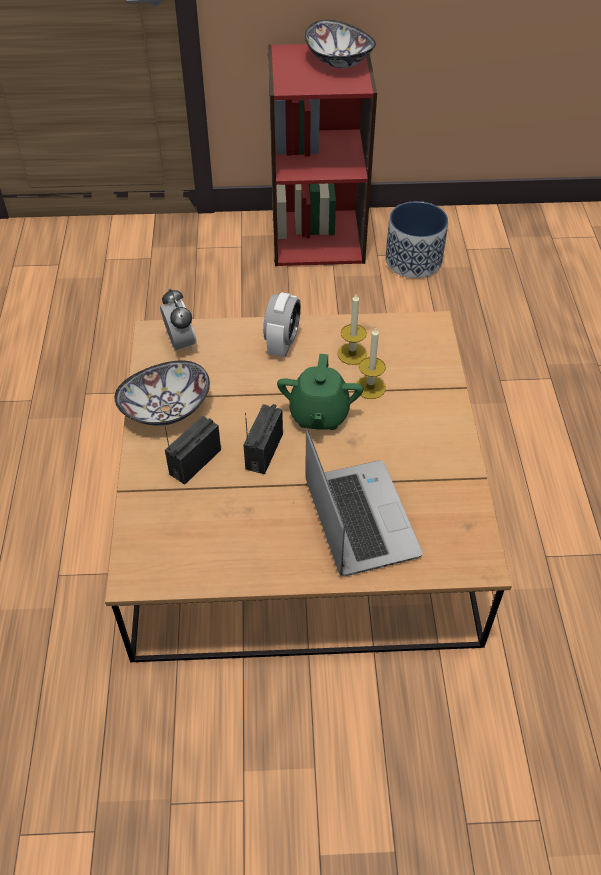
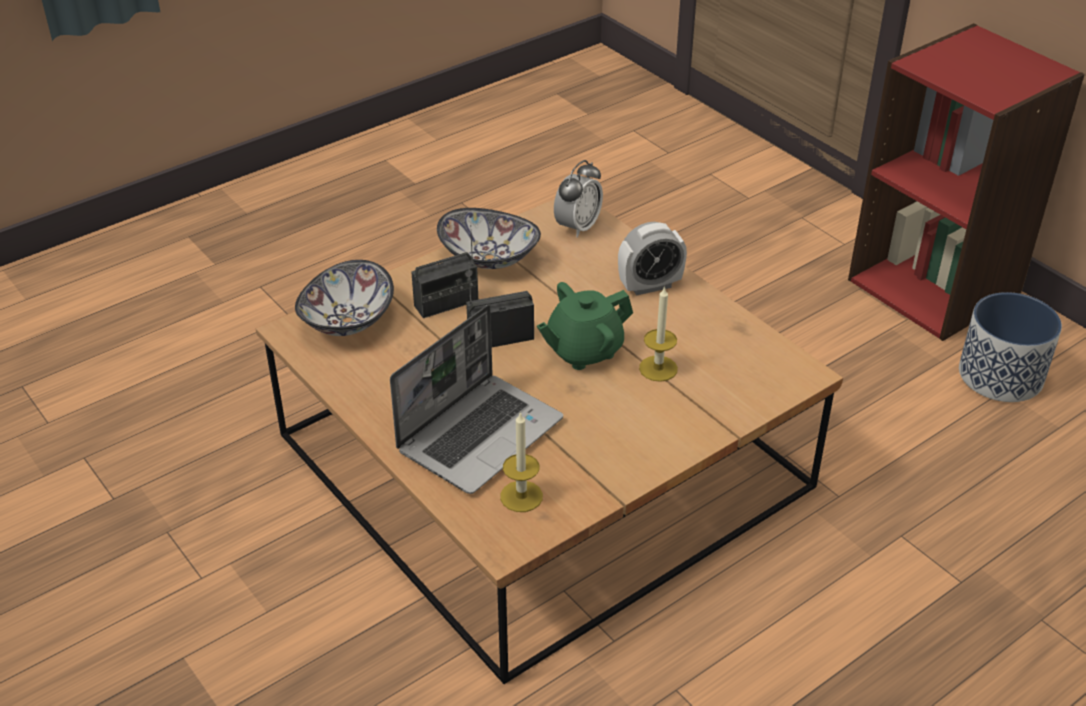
camera: 55 degrees right, 10 degrees down
radio [164,416,221,485] -> radio turned 150 degrees clockwise [411,225,478,318]
bowl [305,20,376,68] -> bowl moved to [295,260,394,336]
candle [337,294,367,365] -> candle moved to [500,412,543,512]

